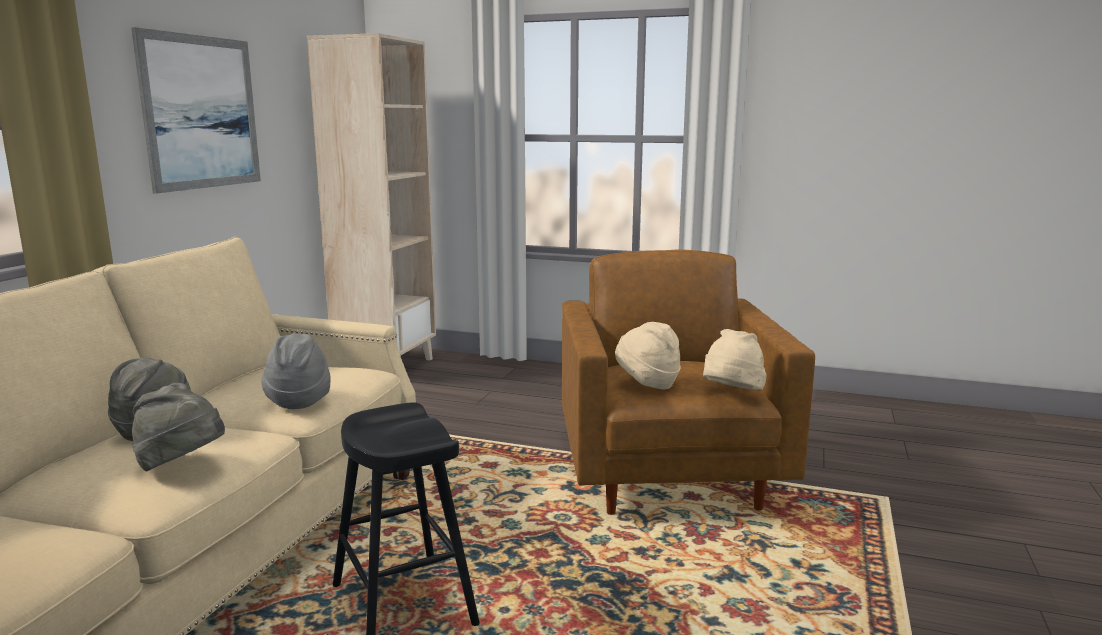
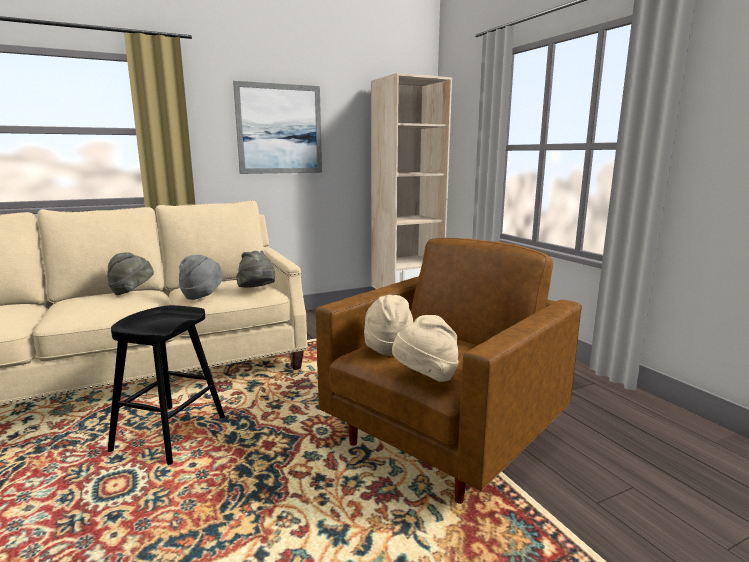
camera: 45 degrees right, 0 degrees up
grey hat [132,383,225,471] -> grey hat moved to [236,251,275,288]

